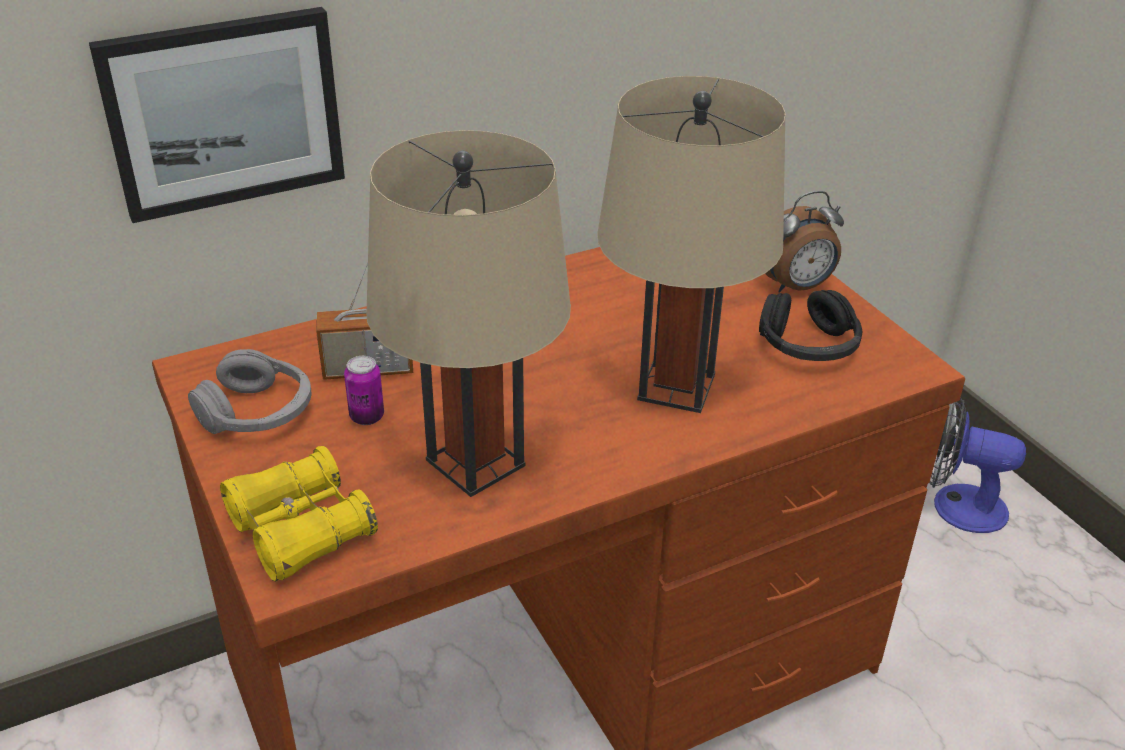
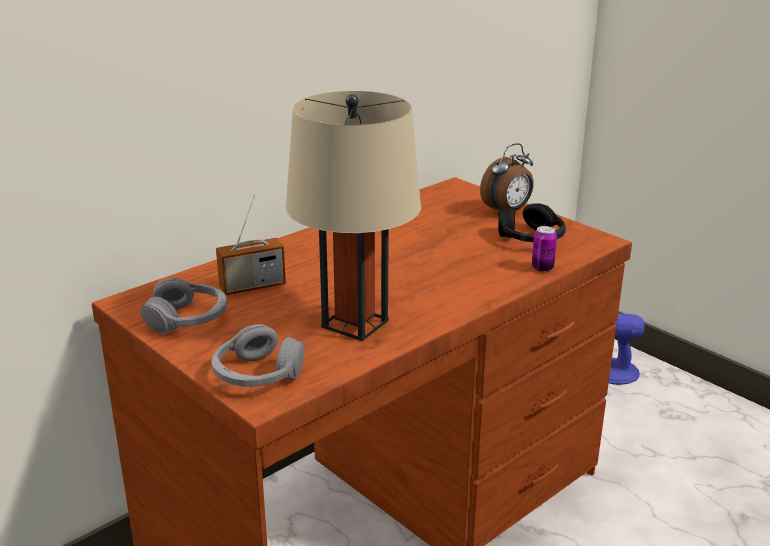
camera: 15 degrees left, 10 degrees down
picture [89,7,345,223] -> none
yellow binoculars [220,446,378,582] -> grey headphones [211,324,305,387]
can [344,356,384,425] -> can moved to [532,226,557,272]
beige table lamp [597,76,786,413] -> none

